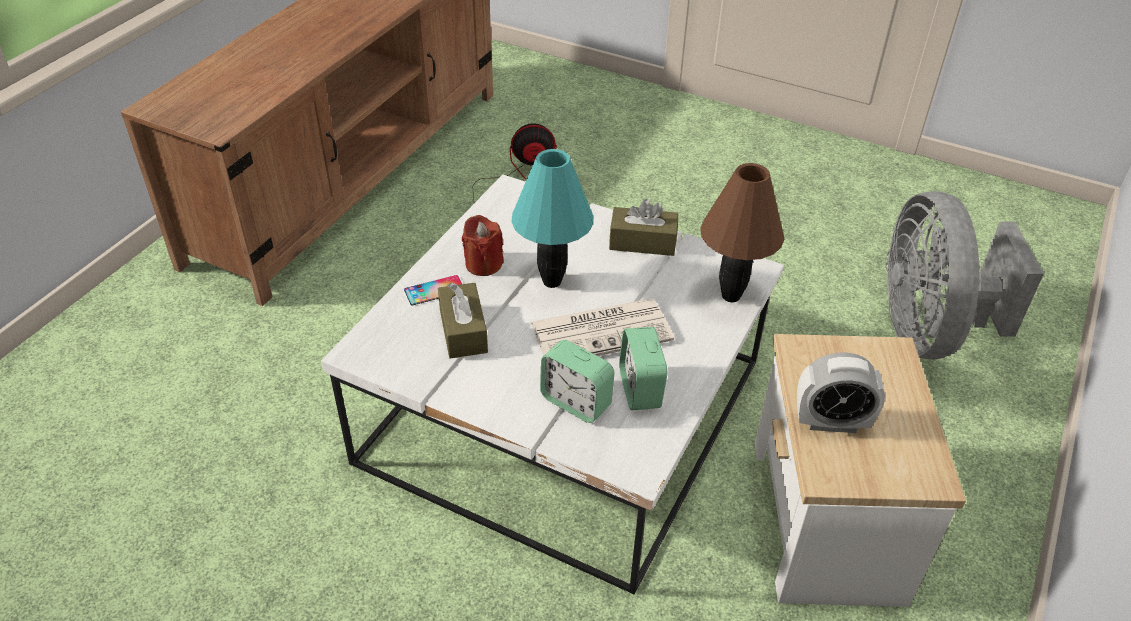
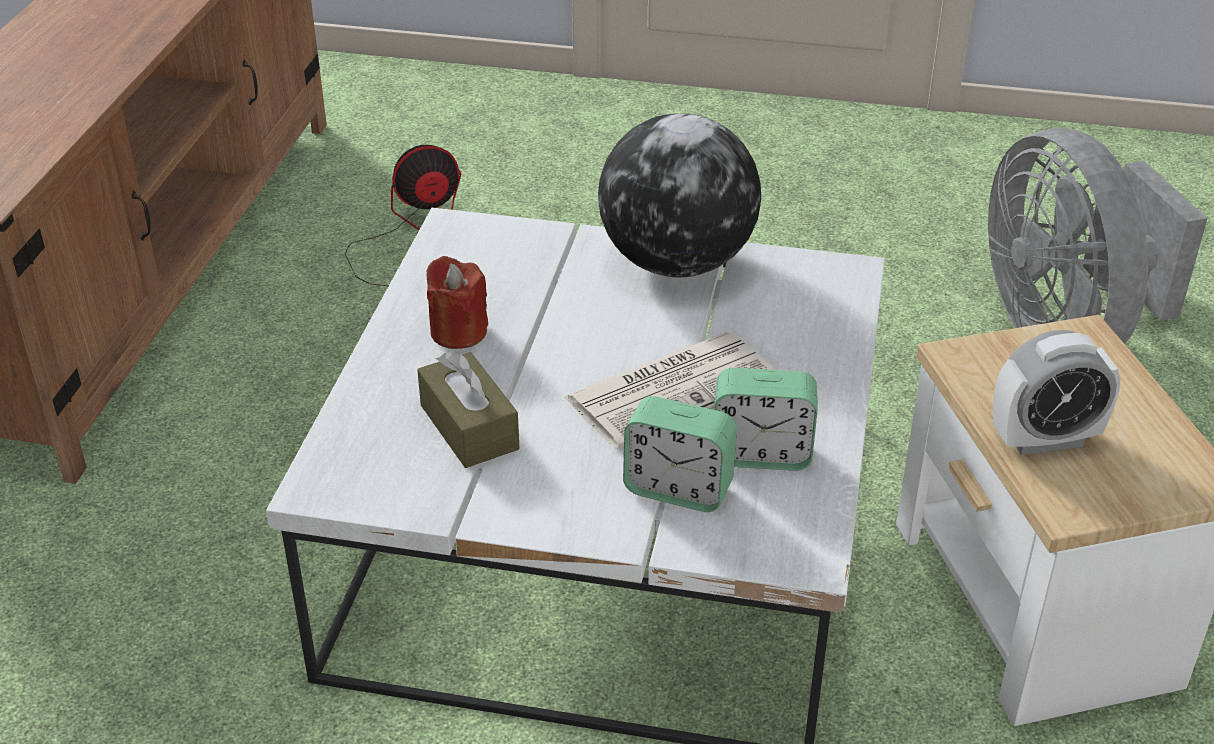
camera: 15 degrees left, 5 degrees down
phone [404,275,462,305] -> none
turquoise table lamp [511,149,593,288] -> none
brown tissue box [609,199,678,256] -> globe [598,113,761,278]
alarm clock [619,327,667,410] -> alarm clock turned 60 degrees counterclockwise [715,367,818,471]
brown table lamp [700,163,784,302] -> none

